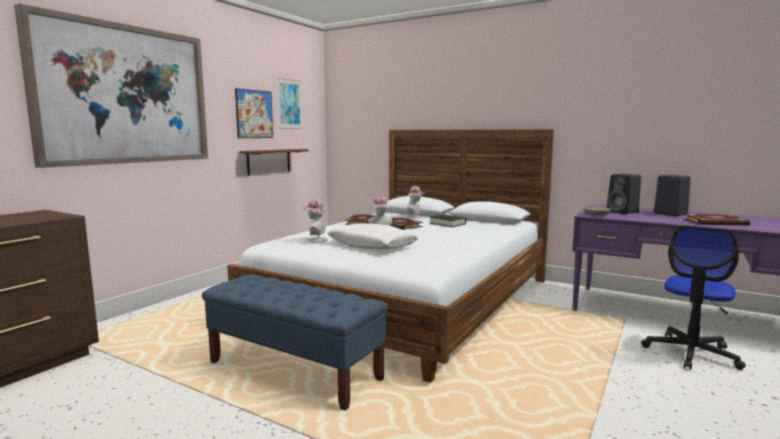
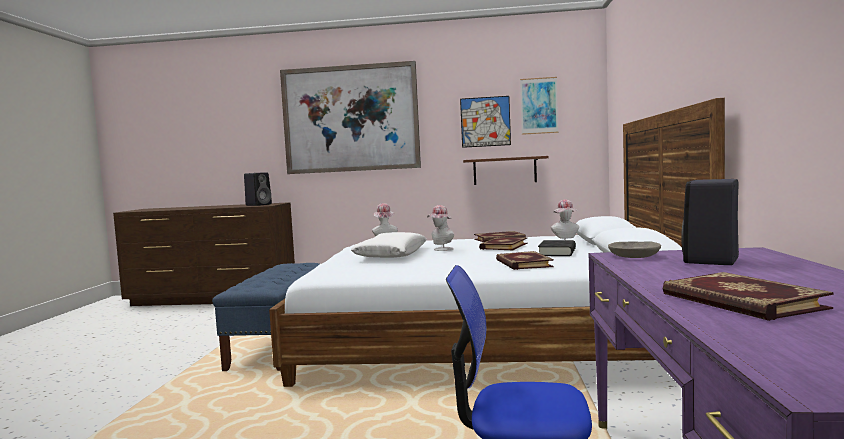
camera: 65 degrees right, 5 degrees down
black speaker [654,175,690,216] -> black speaker moved to [244,172,272,206]
none -> book [496,251,554,270]

